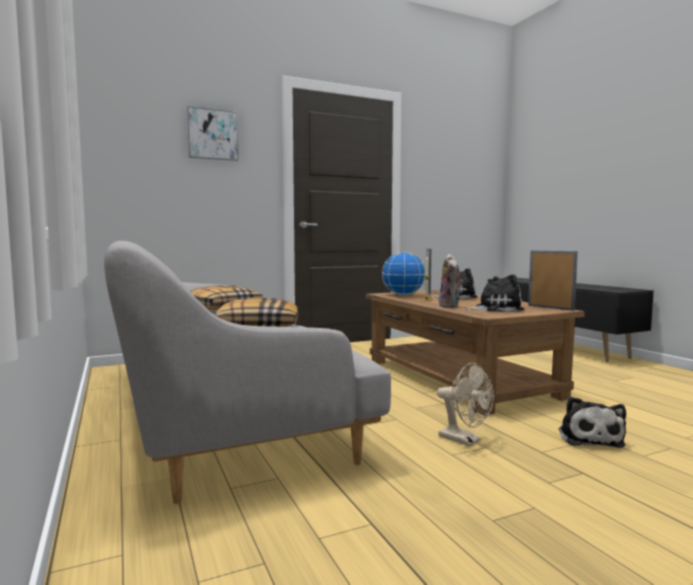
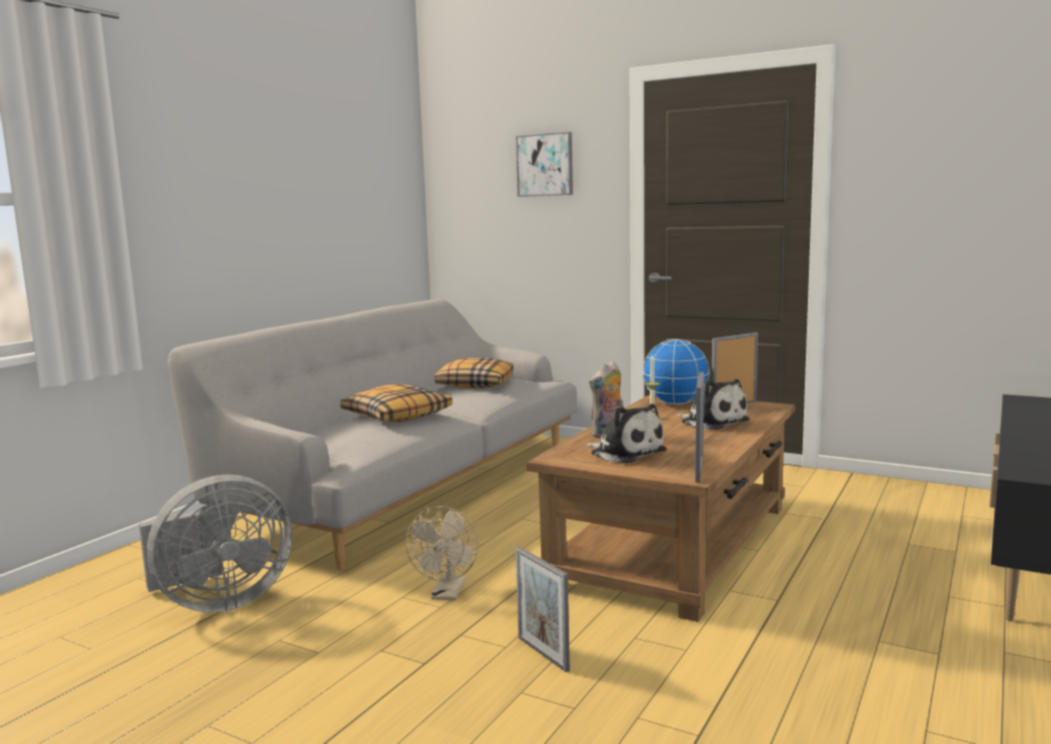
camera: 55 degrees right, 5 degrees up
plush toy [559,397,626,448] -> picture frame [515,547,570,672]
none -> grey fan [139,474,292,613]

